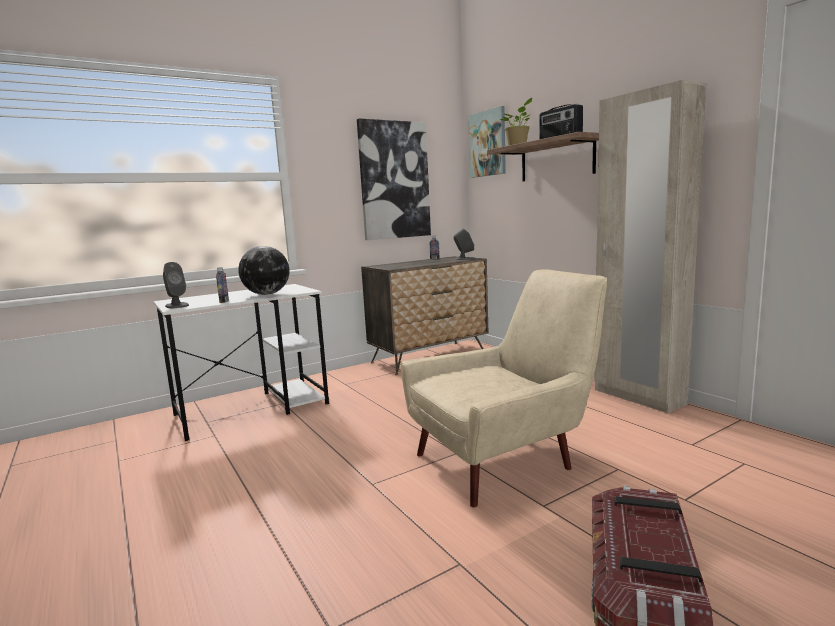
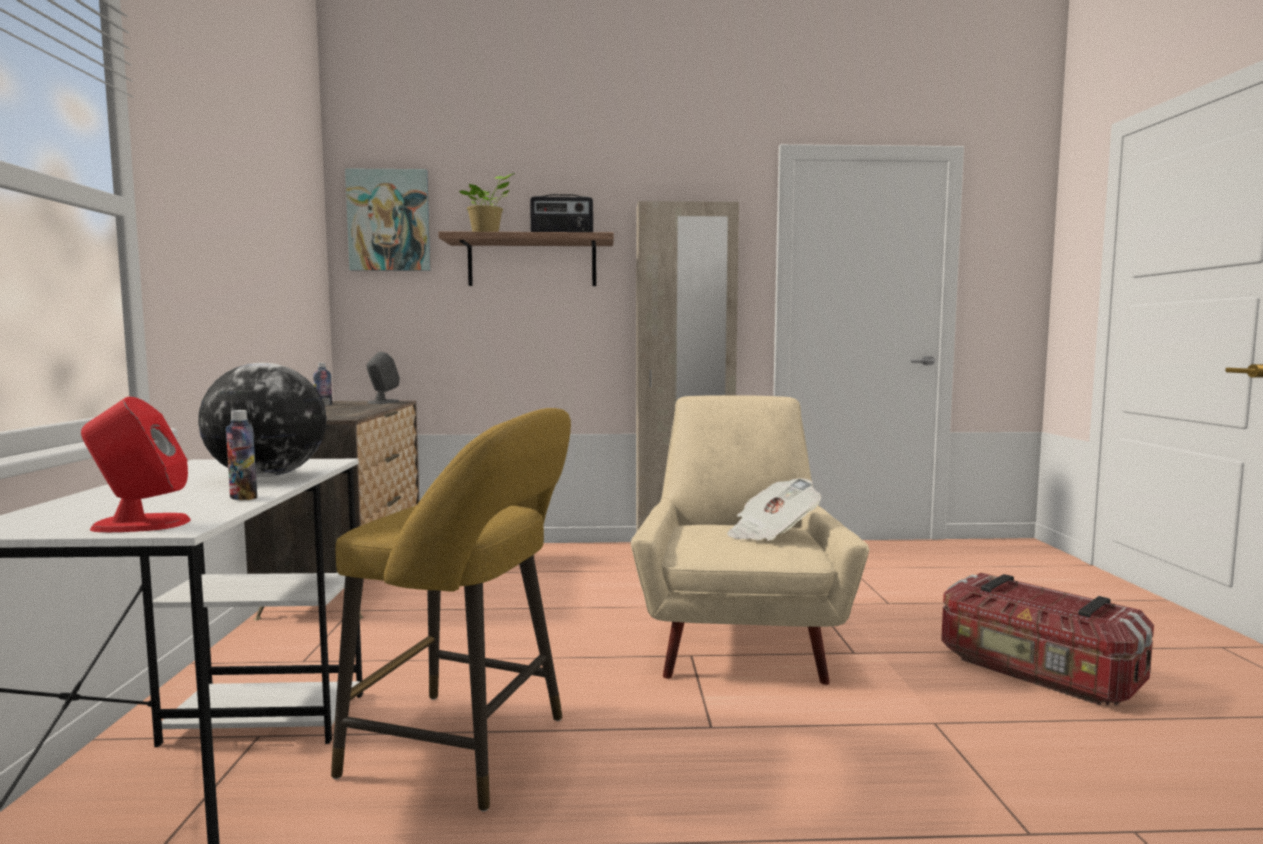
camera: 60 degrees left, 5 degrees down
grey speaker [163,262,189,308] -> red speaker [81,397,191,532]
picture [357,118,431,240] -> none
none -> yellow stool [331,408,571,811]
none -> newspaper [727,478,821,541]

